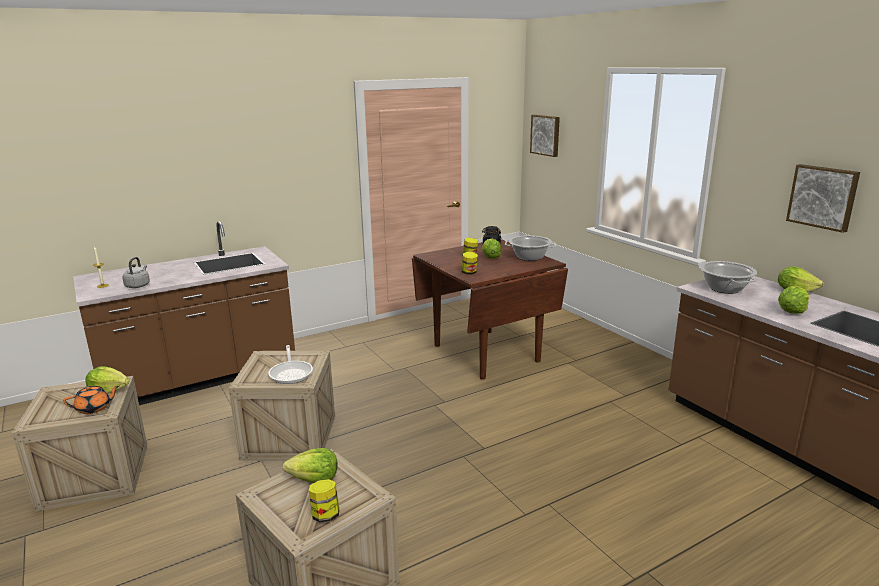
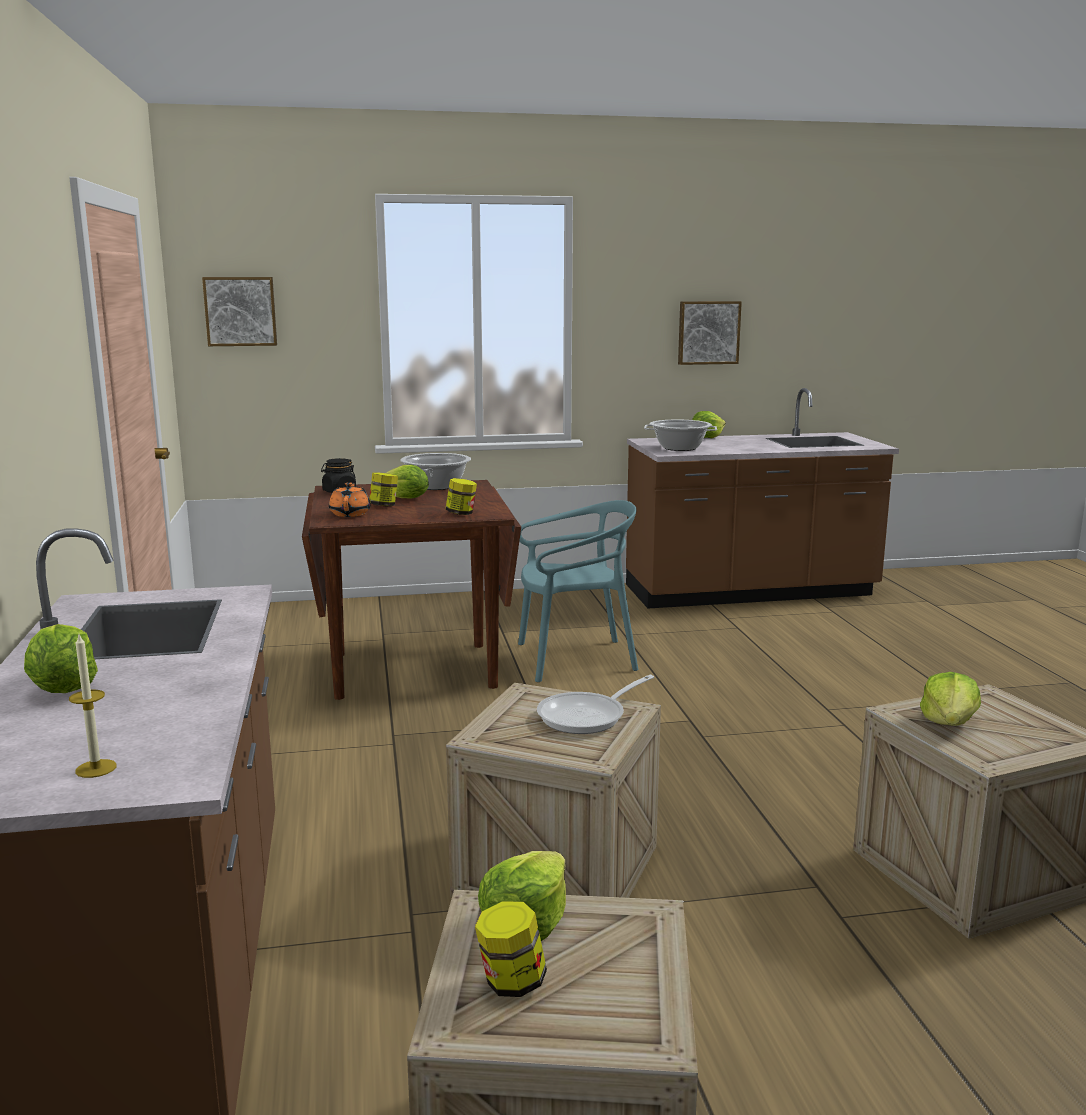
camera: 70 degrees left, 5 degrees down
orange teapot [63,386,119,414] -> orange teapot moved to [329,482,370,517]
grey kettle [122,257,150,288] -> none
frying pan [268,345,313,384] -> frying pan turned 135 degrees clockwise [537,675,654,734]
jar [309,479,339,522] -> jar moved to [475,901,547,997]
lettuce [778,286,809,314] -> lettuce moved to [24,624,98,693]
none -> turquoise chair [518,500,638,682]

